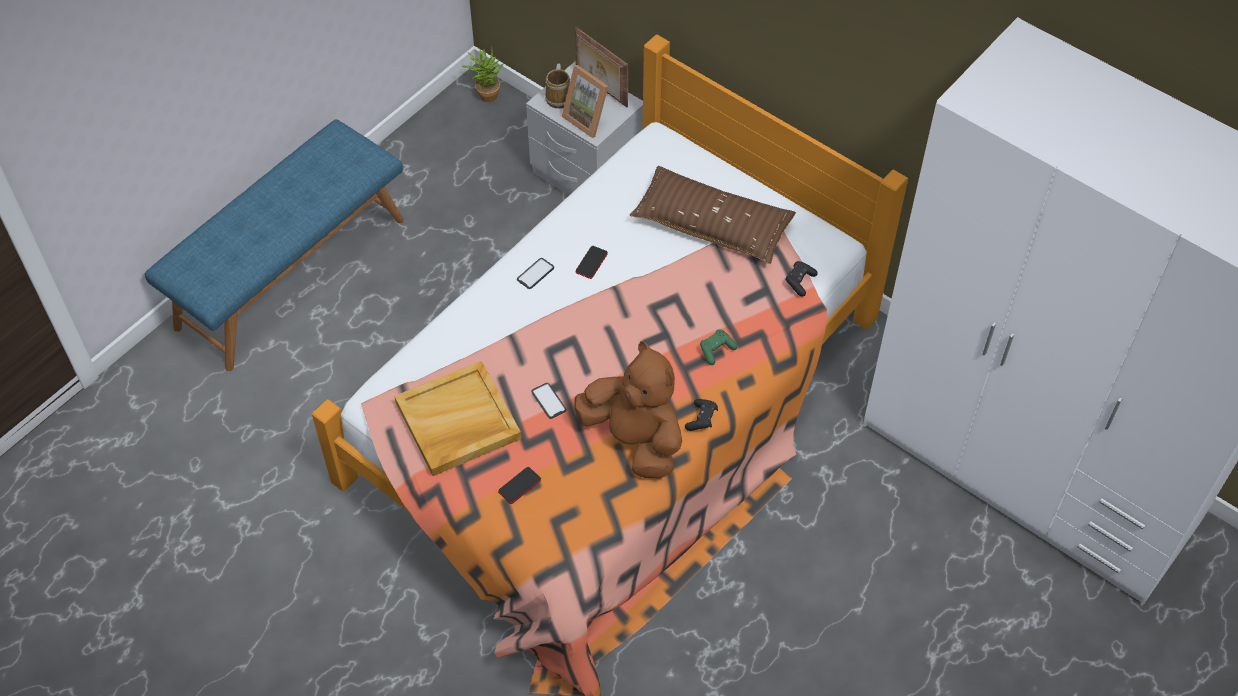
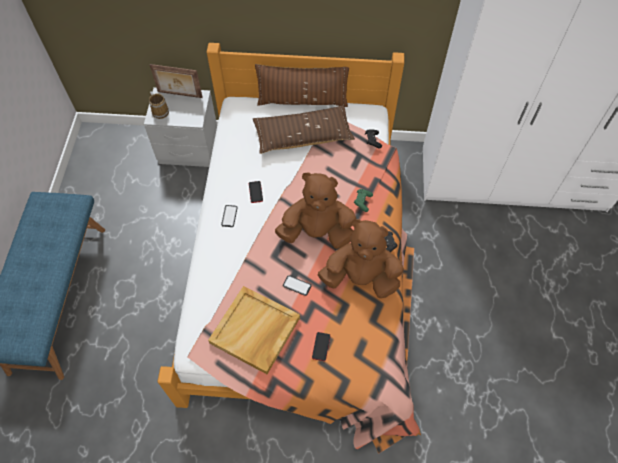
camera: 35 degrees left, 5 degrees up
potted plant [461,47,504,102] -> none
picture frame [562,65,608,138] -> none
none -> brown pillow [255,64,349,107]
none -> brown plush toy [275,172,356,249]

